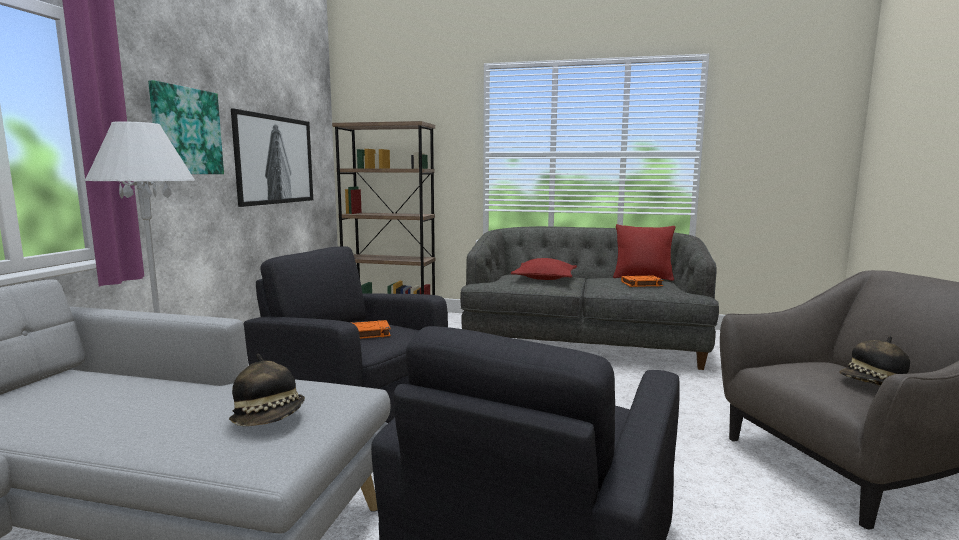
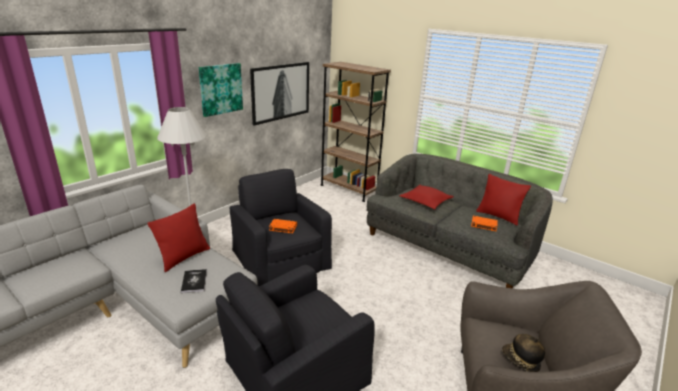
camera: 25 degrees right, 15 degrees up
hat [229,354,305,426] -> book [181,269,207,293]
none -> red pillow [147,203,210,272]

